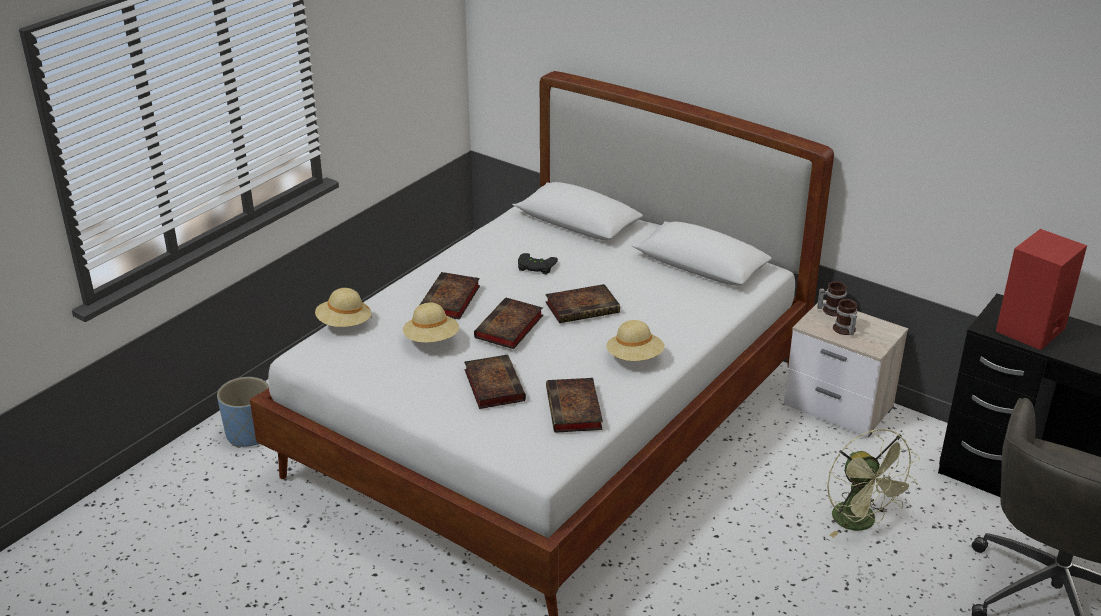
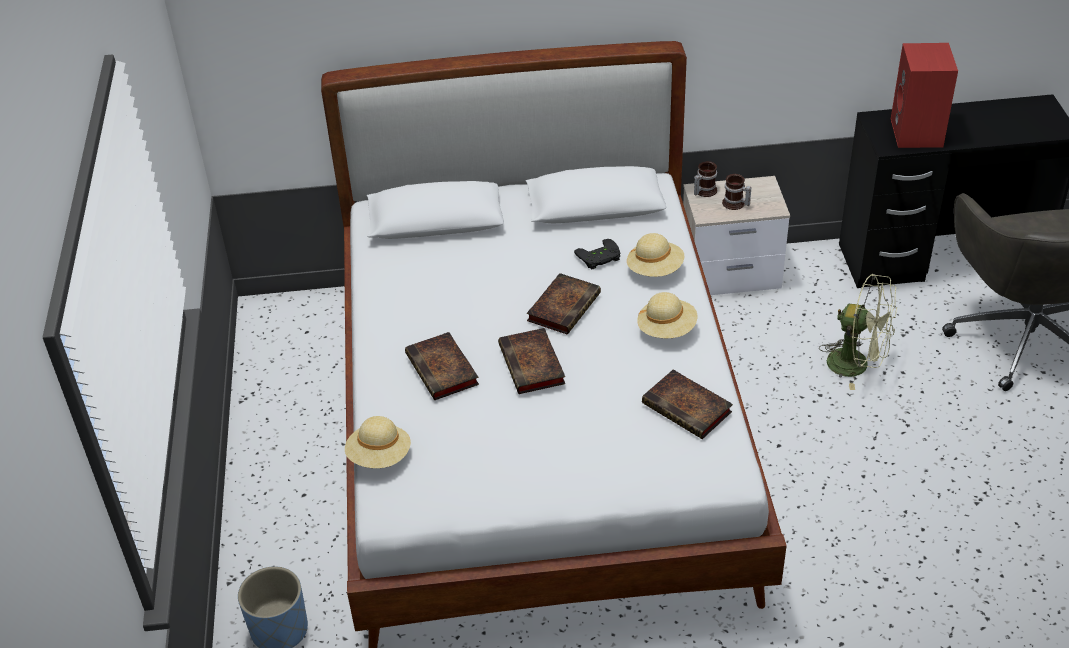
camera: 40 degrees left, 10 degrees up
beige hat [403,303,459,343] -> beige hat moved to [627,233,685,277]
book [464,355,526,409] -> none
black game controller [518,253,558,274] -> black game controller moved to [574,239,620,270]

